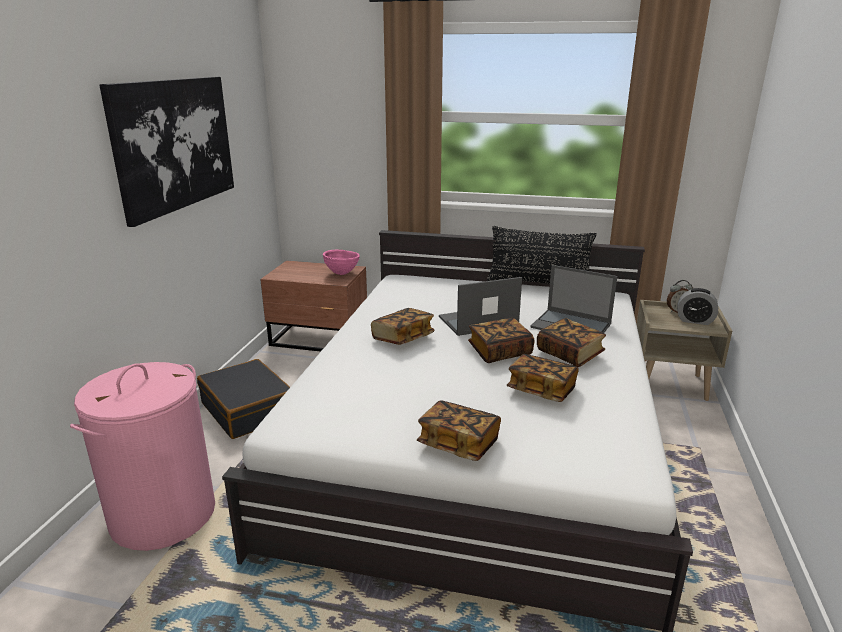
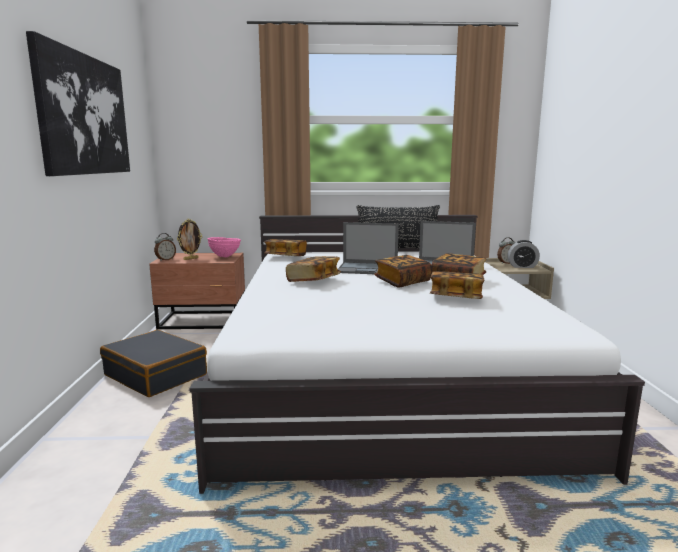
camera: 15 degrees left, 10 degrees down
pink laundry basket [70,362,215,551] -> none
book [417,400,501,461] -> book moved to [264,239,307,256]
laptop [439,277,522,336] -> laptop turned 135 degrees counterclockwise [338,222,399,274]
none -> alarm clock [154,233,176,261]
none -> picture frame [177,219,202,260]

